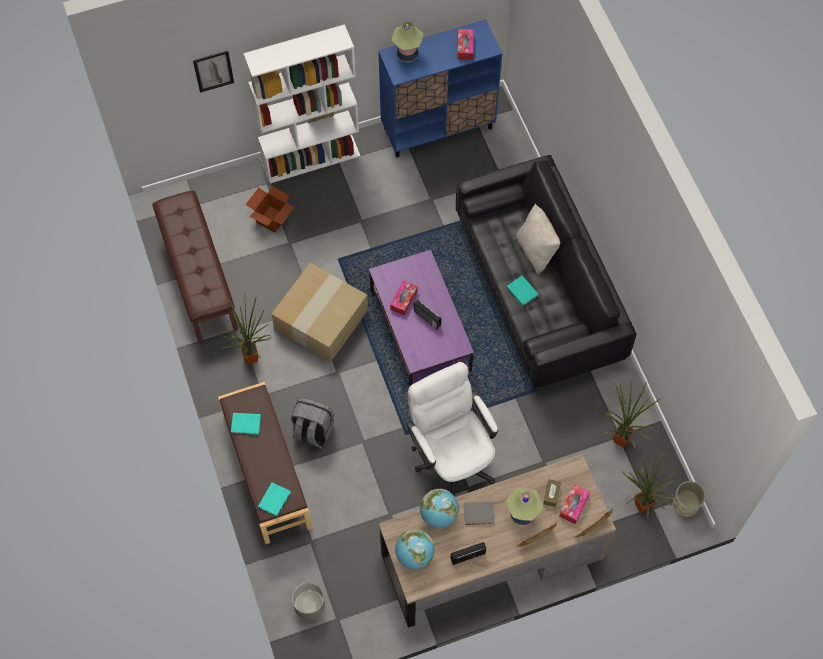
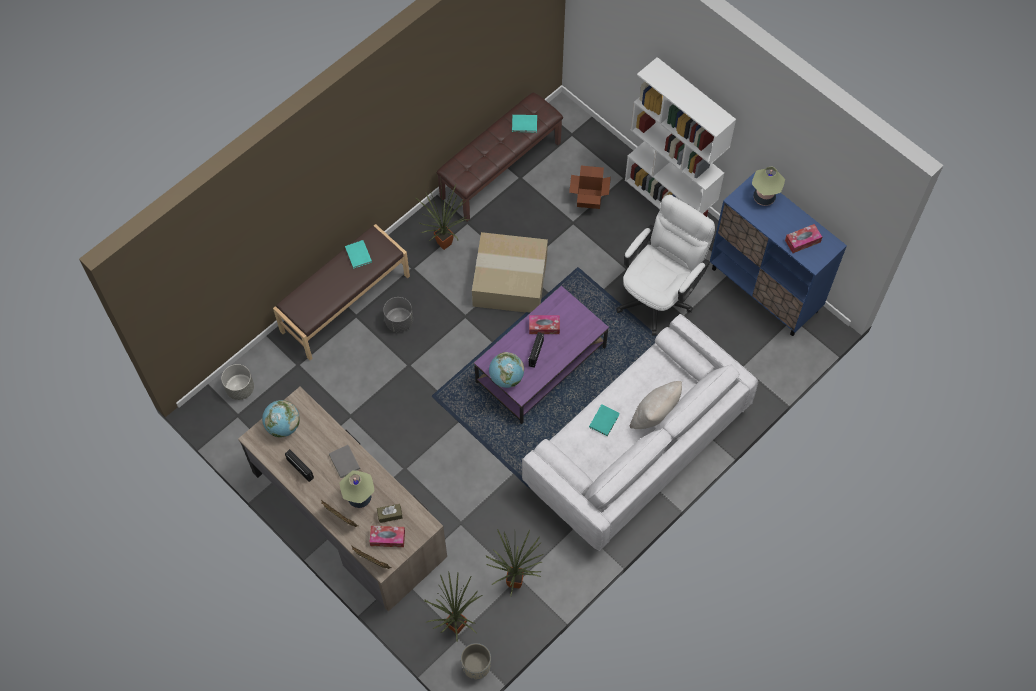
camera: 65 degrees right, 0 degrees up
picture [193,51,234,93] -> none
turquoise book [258,482,291,516] -> turquoise book moved to [512,115,537,132]
grey backpack [291,398,334,448] -> grey planter [383,297,413,332]
white office chair [406,362,498,496] -> white office chair moved to [616,195,715,336]
globe [420,489,459,528] -> globe moved to [489,352,524,388]
black sofa [456,155,637,389] -> white sofa [522,314,758,551]

